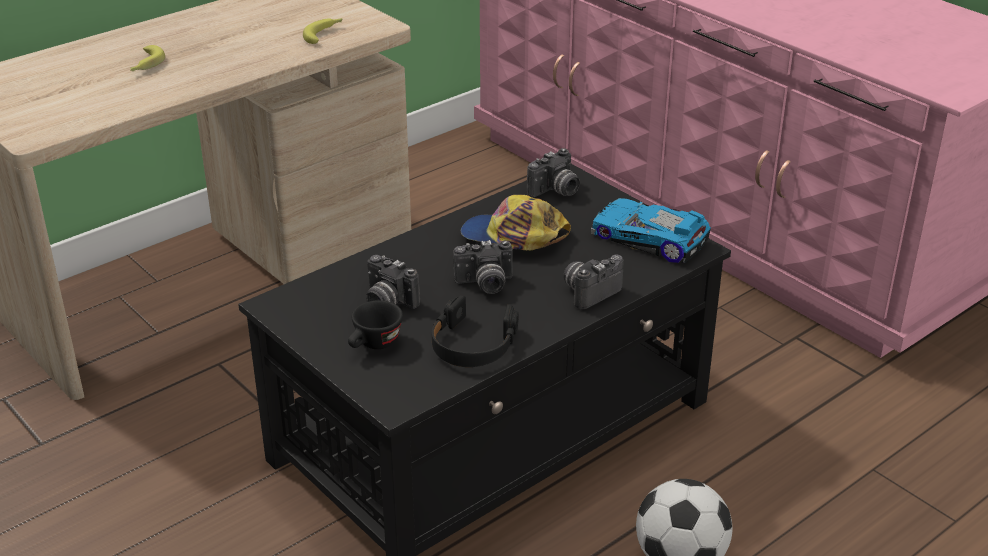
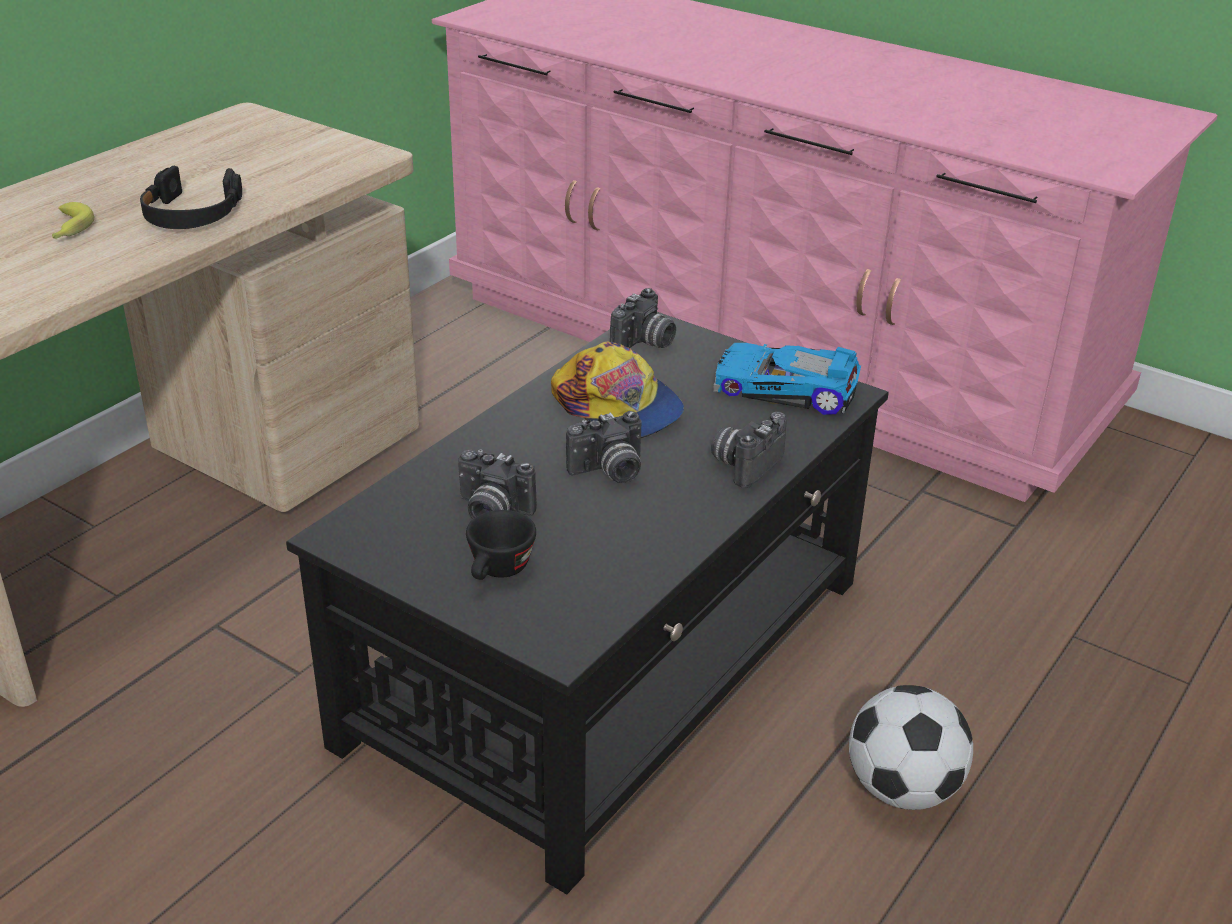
camera: 15 degrees left, 0 degrees up
banana [303,18,343,44] -> none
black headphones [432,295,519,367] -> black headphones moved to [140,166,242,229]
cap [460,195,571,250] -> cap turned 135 degrees counterclockwise [551,342,684,438]

